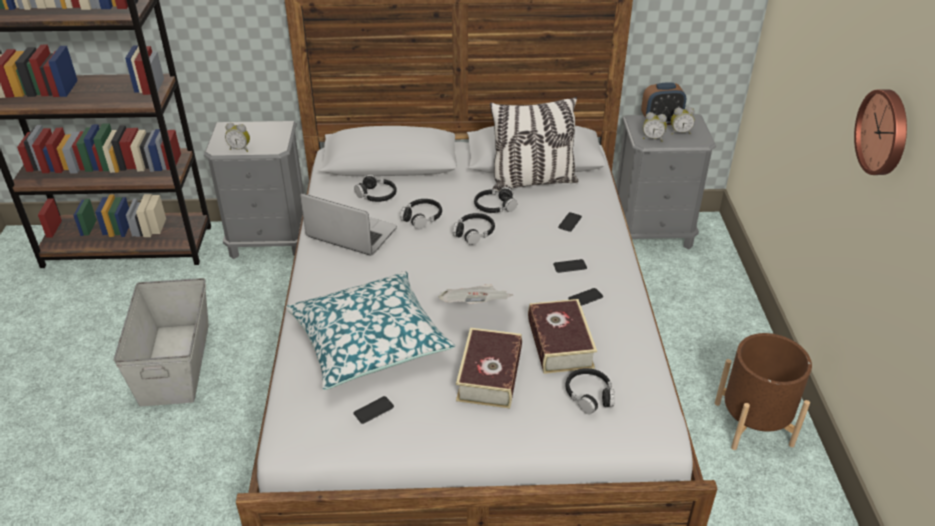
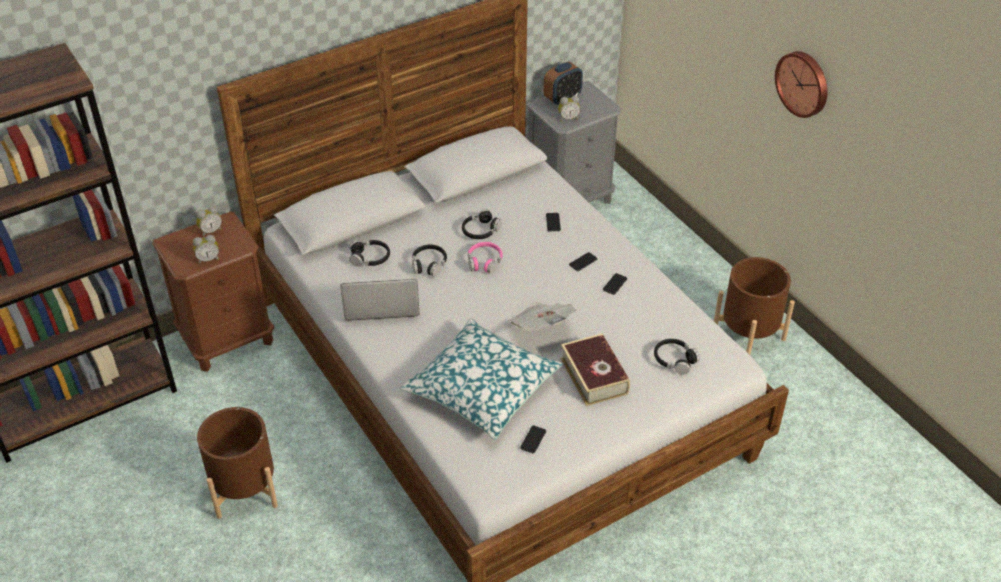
camera: 30 degrees left, 5 degrees up
grey storage box [114,278,209,407] -> brown planter [197,407,278,519]
grey nightstand [204,121,304,259] -> brown nightstand [152,211,274,372]
black headphones [453,213,495,245] -> pink headphones [468,242,503,274]
pillow [490,97,578,191] -> none
book [528,299,597,374] -> none
alarm clock [671,107,695,135] -> alarm clock moved to [196,206,222,237]

